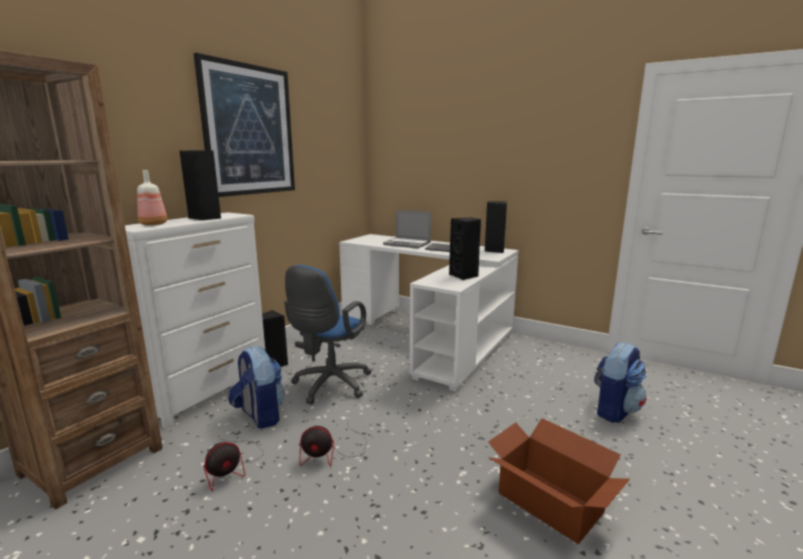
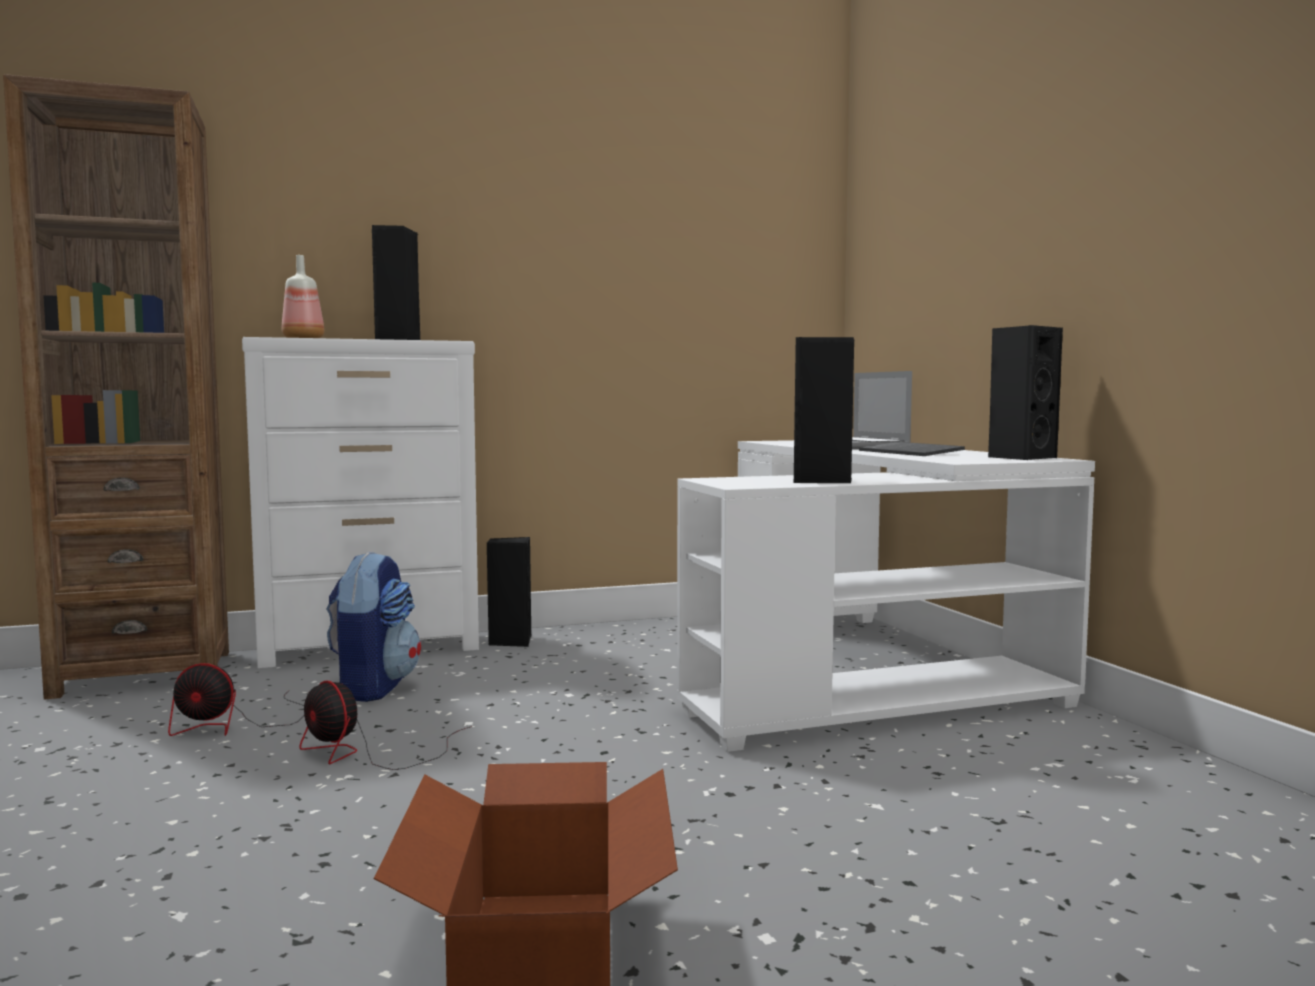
camera: 40 degrees right, 10 degrees down
picture [193,53,295,197] -> none
blue office chair [284,265,372,404] -> none
backpack [594,342,647,423] -> none

